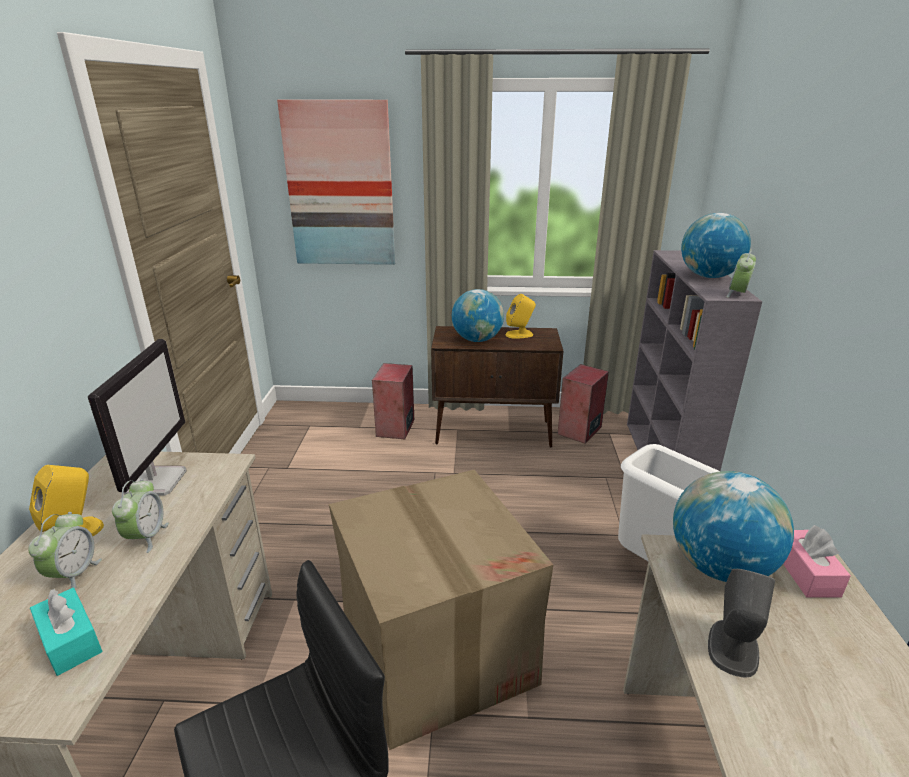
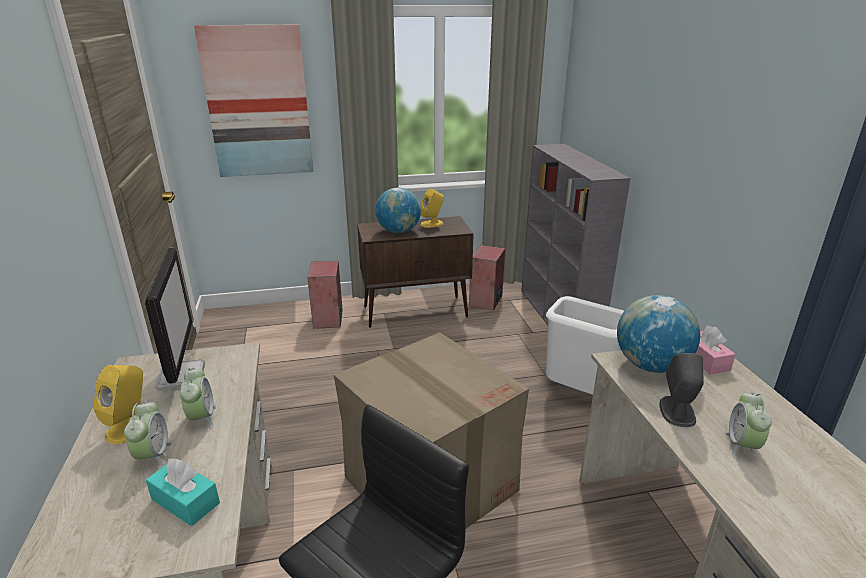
camera: 15 degrees left, 0 degrees up
globe [681,213,751,278] -> none
alarm clock [727,249,756,298] -> alarm clock moved to [725,392,772,459]

